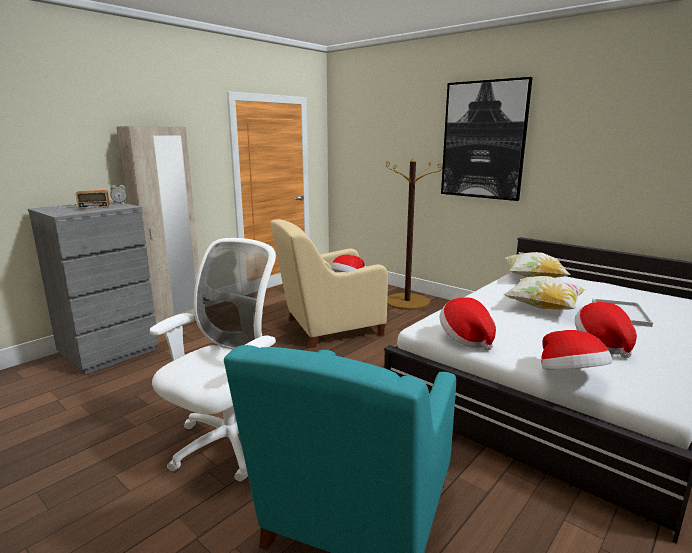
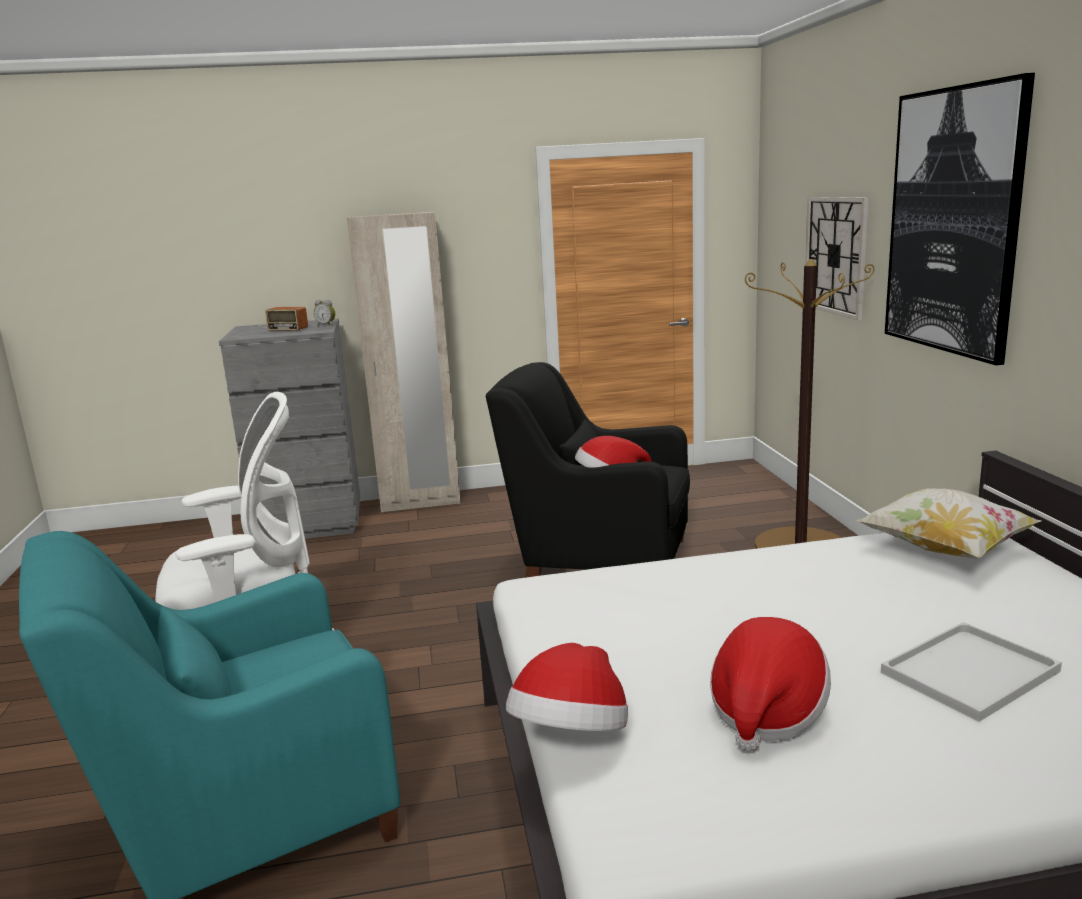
camera: 40 degrees right, 0 degrees up
beige armchair [270,219,388,348] -> black armchair [486,362,690,578]
hat [440,297,496,350] -> none
pillow [503,276,586,310] -> none
none -> wall clock [805,197,869,320]

